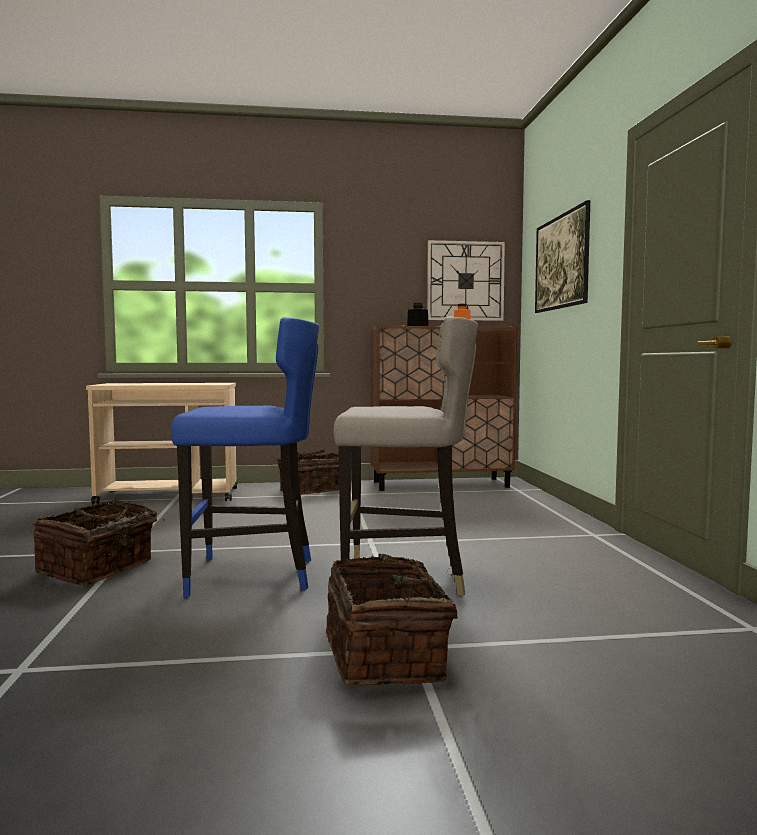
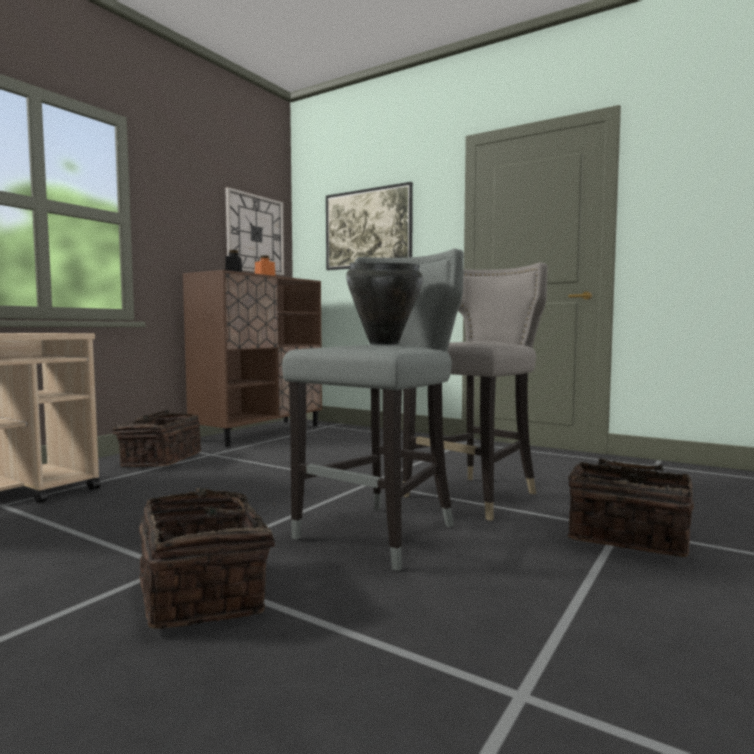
camera: 50 degrees left, 0 degrees up
blue stool [171,317,319,597] -> grey stool [282,248,464,571]
none -> black cooking pot [346,263,423,345]

